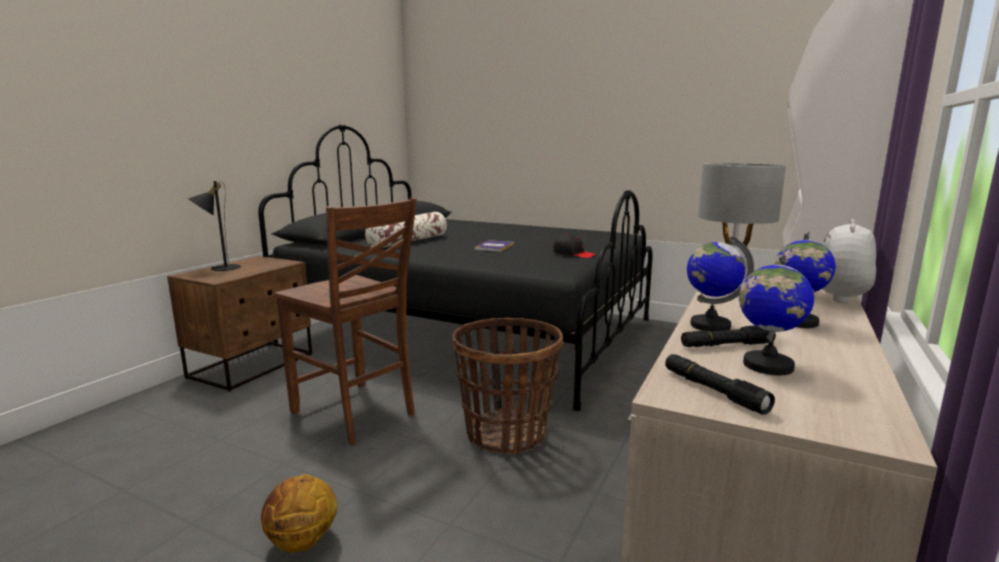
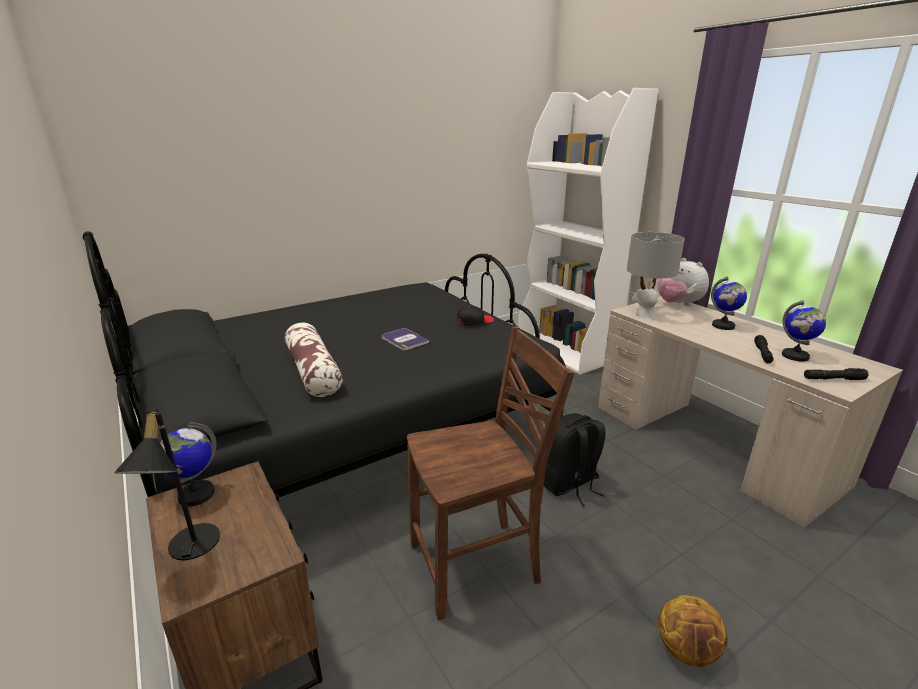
camera: 60 degrees left, 10 degrees up
basket [452,318,564,455] -> black backpack [544,413,606,506]
globe [687,236,754,331] -> globe moved to [160,422,217,507]

